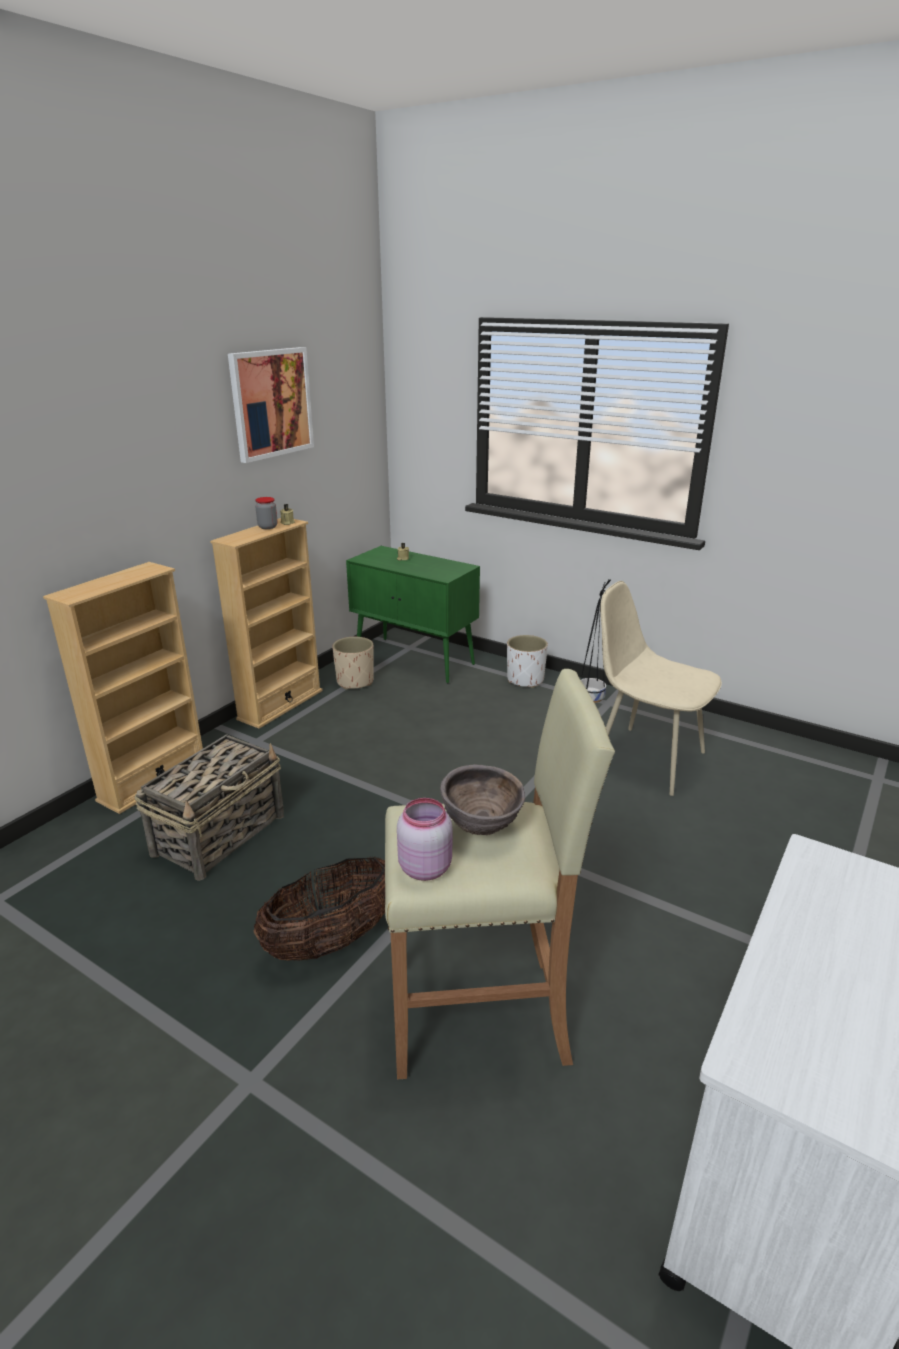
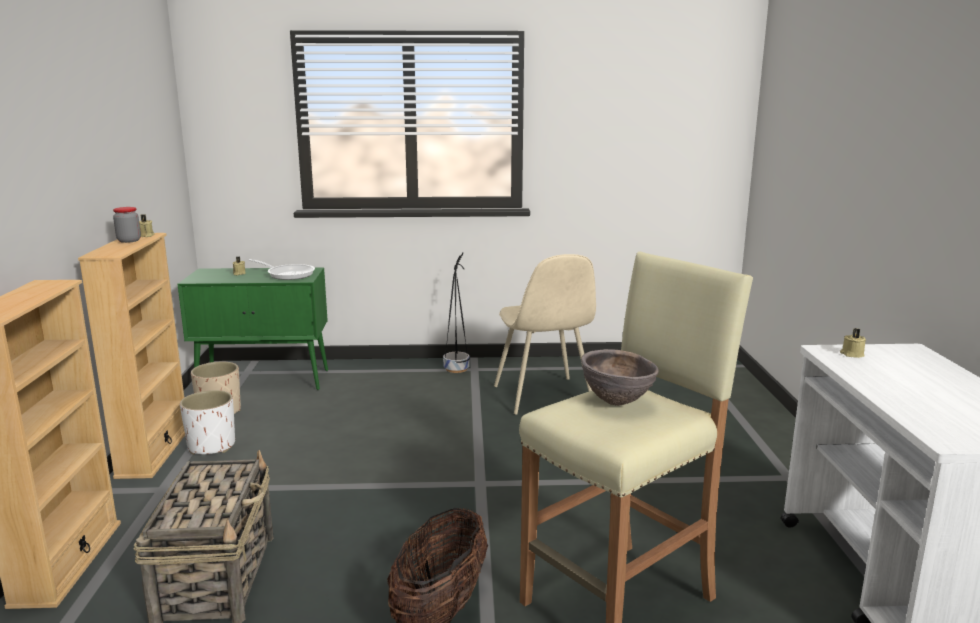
camera: 35 degrees left, 10 degrees down
picture [228,347,314,463] -> none
pink jar [397,798,452,881] -> none
white planter [507,635,548,688] -> white planter moved to [180,390,235,455]
beige chair [600,581,722,796] -> beige chair turned 105 degrees counterclockwise [494,254,596,414]
none -> frying pan [249,259,315,280]
none -> beige candle [840,328,866,358]

